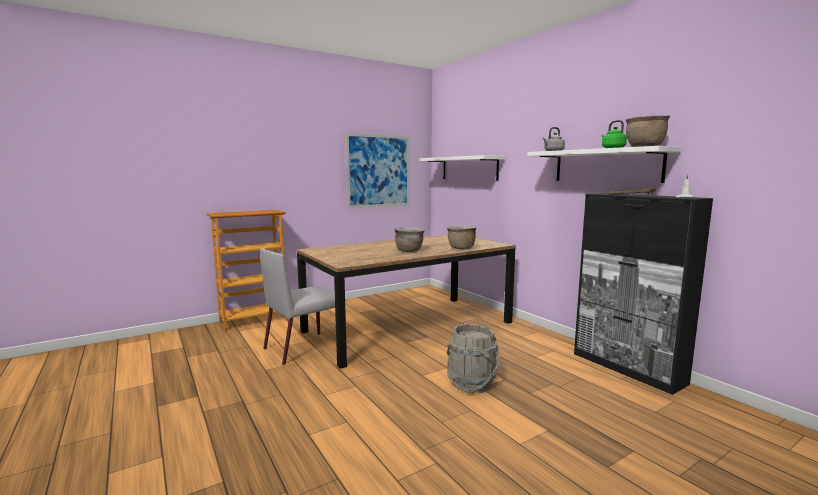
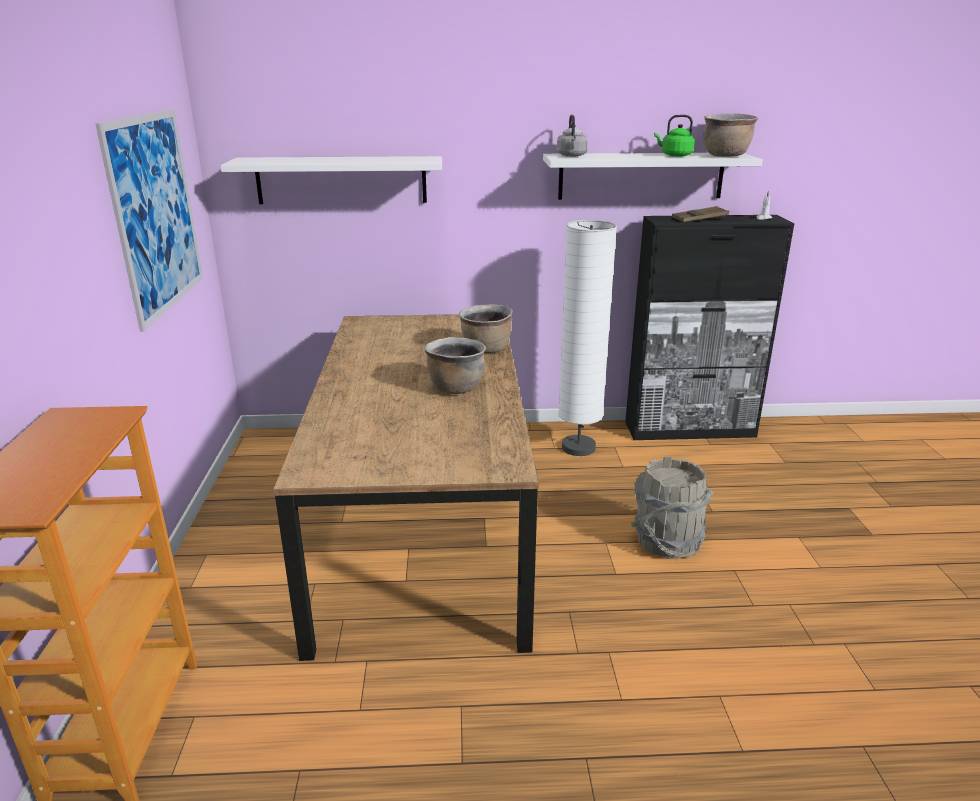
camera: 60 degrees left, 15 degrees up
grey chair [260,247,335,365] -> none
none -> white floor lamp [558,220,617,456]

